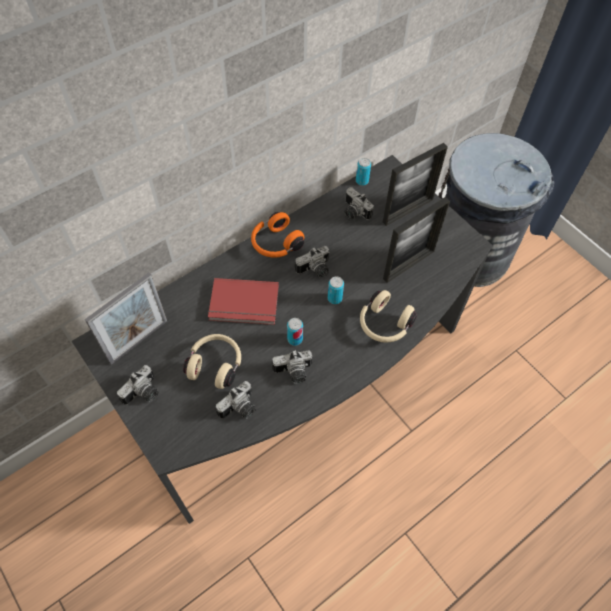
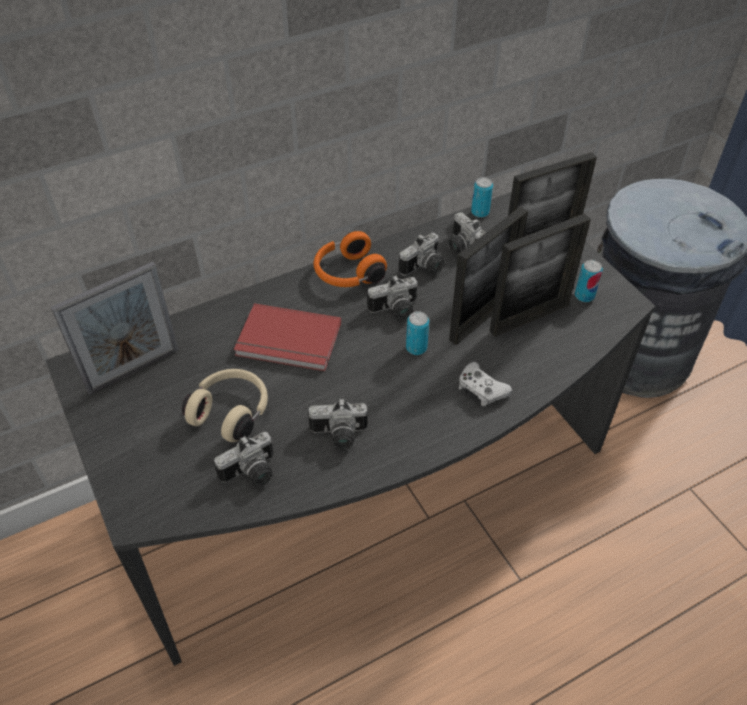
camera: 10 degrees right, 10 degrees down
camera [117,365,158,405] -> camera moved to [399,233,445,276]
can [287,318,303,346] -> can moved to [575,260,603,302]
beige headphones [360,290,417,343] -> white game controller [459,362,512,406]
none -> picture frame [449,207,528,345]

